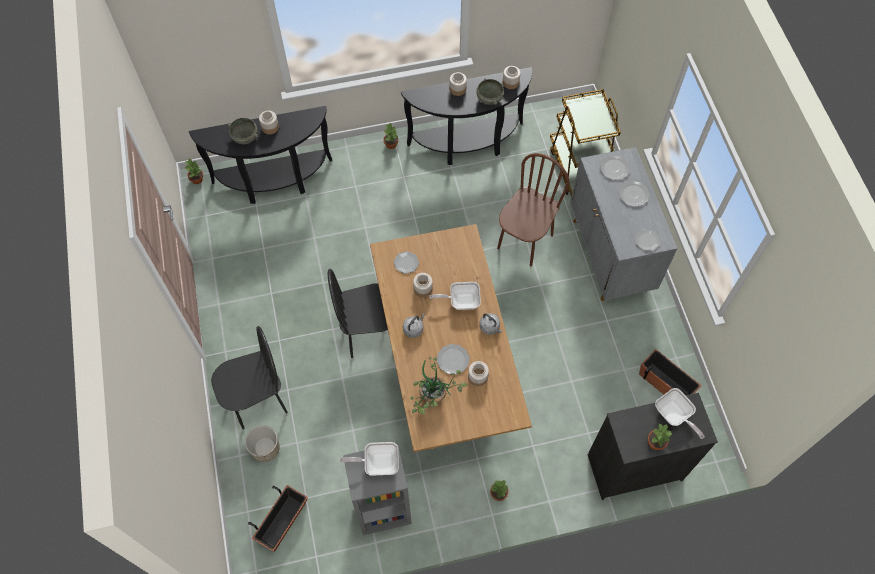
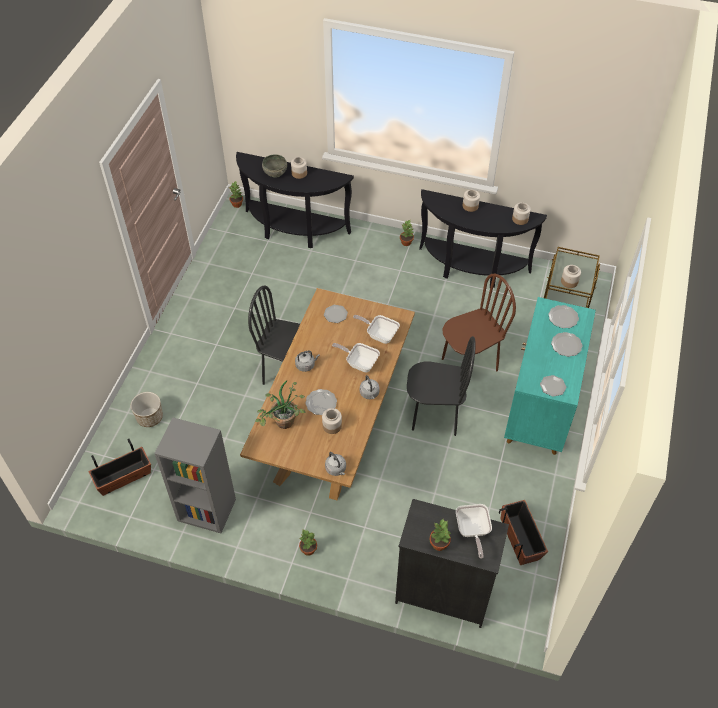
camera: 30 degrees right, 10 degrees down
black chair [211,326,288,429] -> black chair moved to [407,336,476,436]
frying pan [340,442,399,476] -> frying pan moved to [353,315,400,344]
jar [413,273,433,298] -> jar moved to [561,265,581,288]
grey bowl [476,78,504,105] -> none
grey cabinet [570,147,678,301] -> turquoise cabinet [504,297,596,455]
none -> grey kettle [325,452,346,476]

